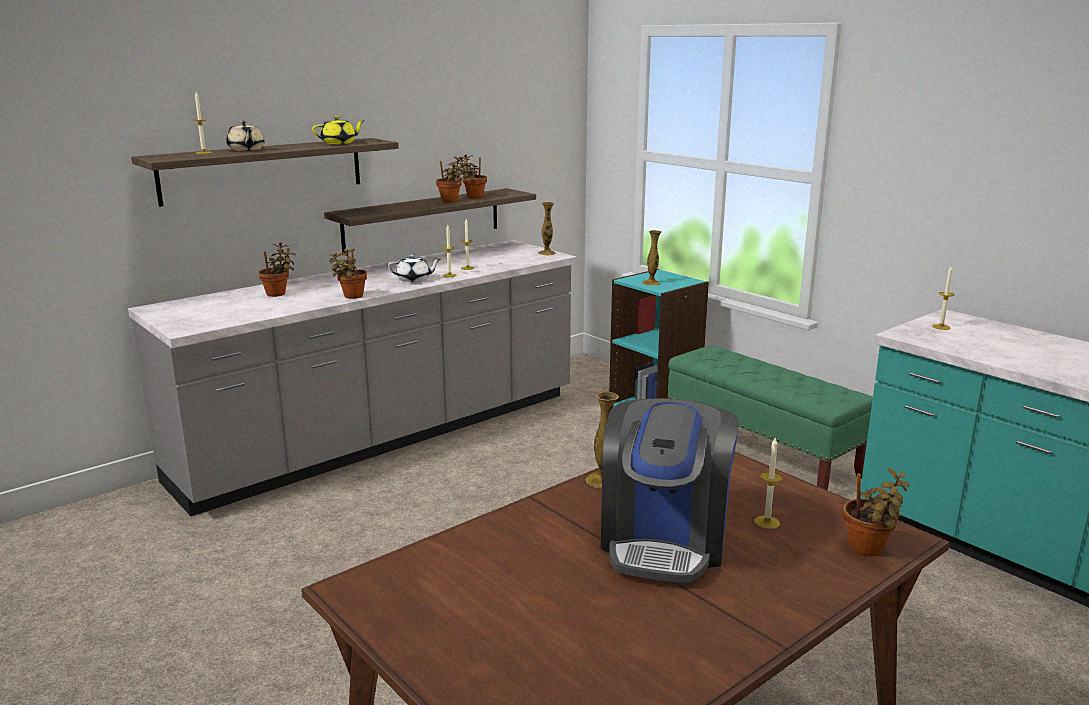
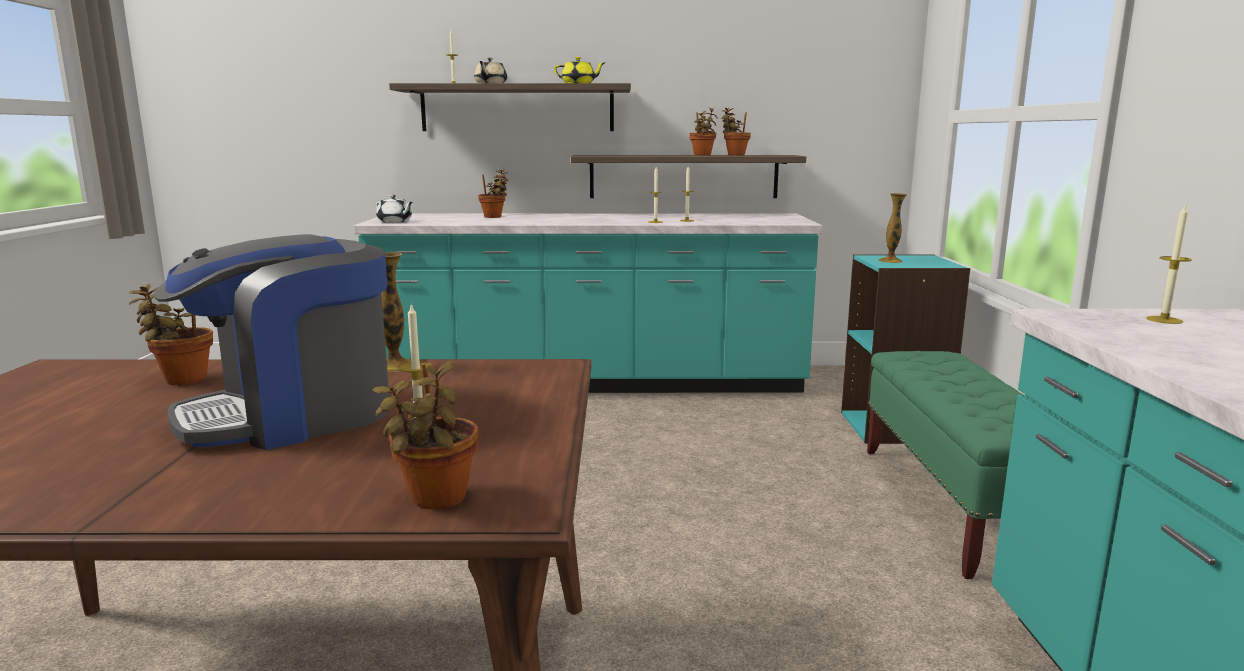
camera: 40 degrees right, 5 degrees down
grey counter [128,240,577,516] -> turquoise counter [354,213,822,393]
potted plant [329,249,367,299] -> potted plant moved to [129,284,213,386]
white teapot [388,254,441,282] -> white teapot moved to [376,195,413,223]
vase [538,202,556,255] -> none

